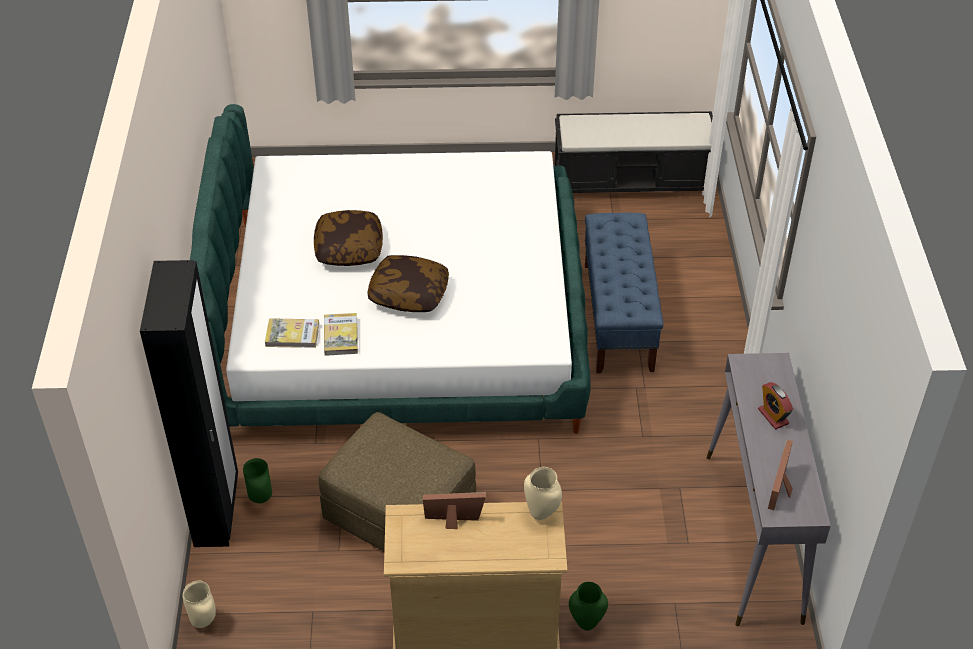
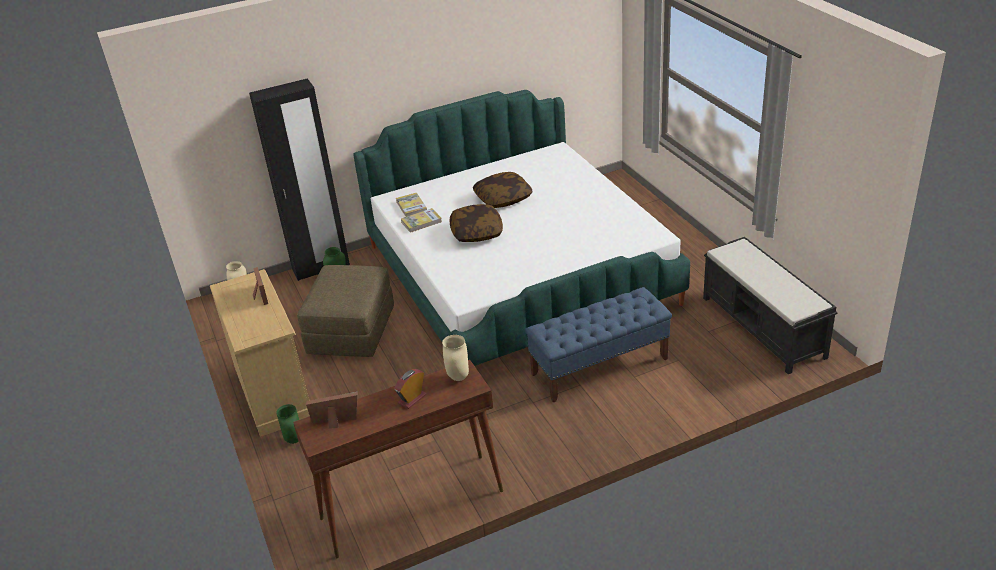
camera: 70 degrees right, 10 degrees down
beige vase [524,467,562,520] -> beige vase moved to [442,335,469,381]
grey console table [707,353,831,626] -> brown console table [293,360,503,558]

